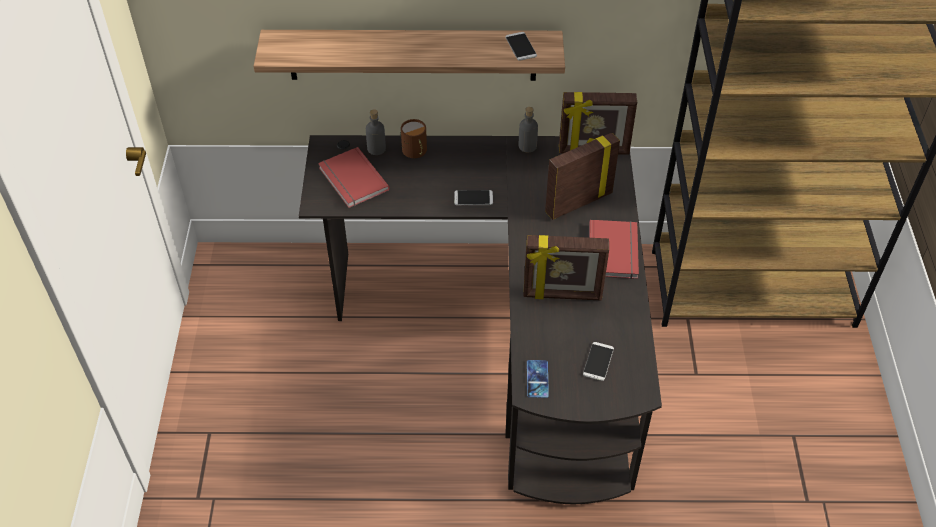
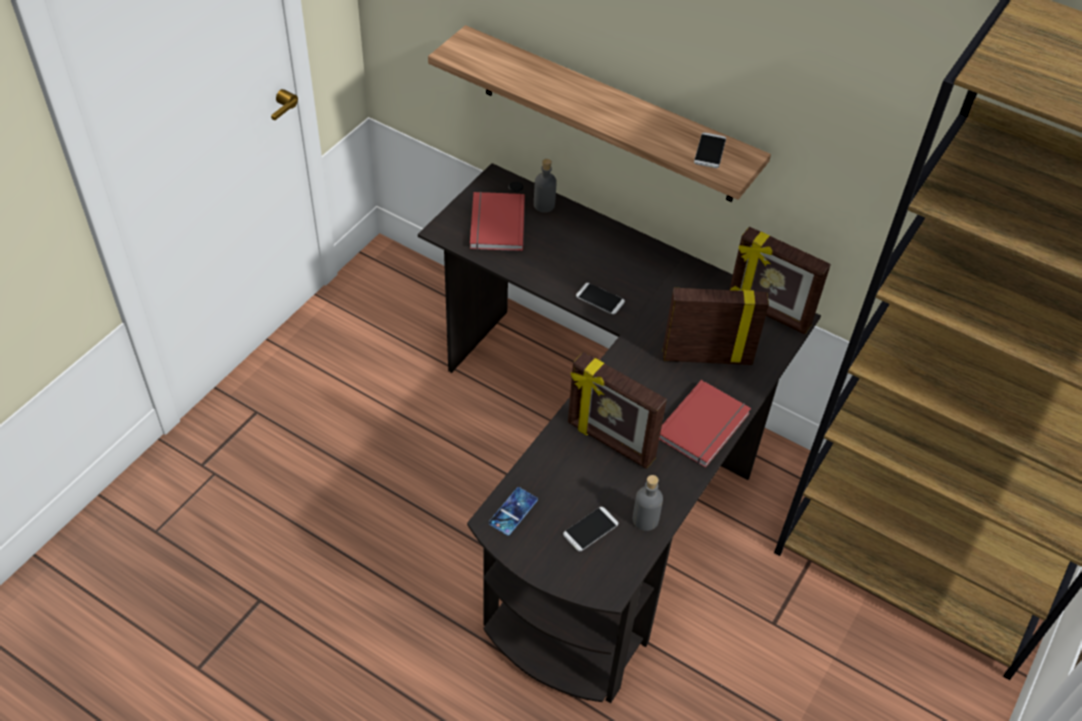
camera: 30 degrees right, 0 degrees up
brown mug [400,119,427,158] -> none
grey bottle [519,107,538,152] -> grey bottle moved to [633,475,663,531]

